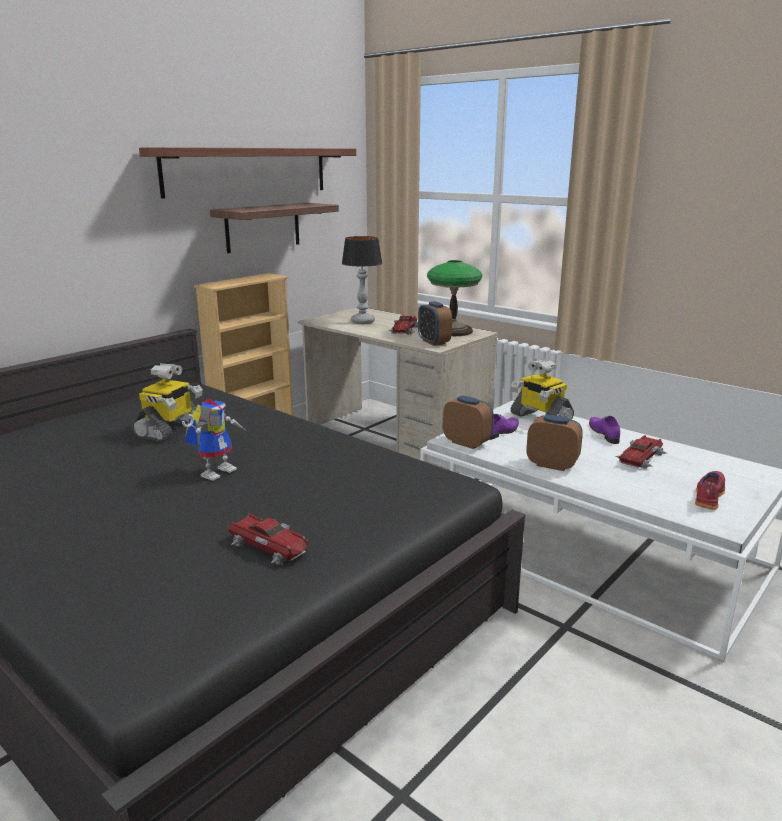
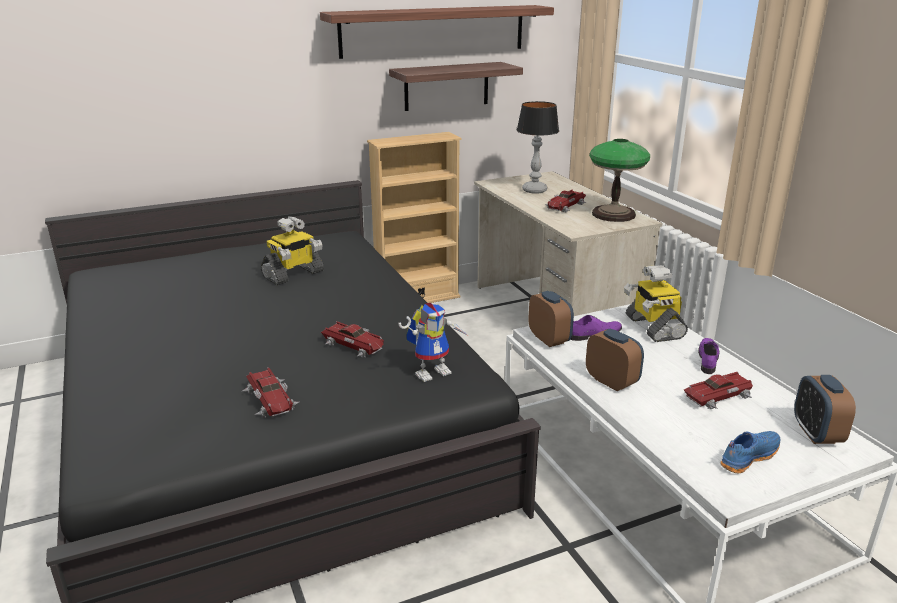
camera: 25 degrees right, 5 degrees up
toy robot [182,399,245,481] -> toy robot moved to [398,303,468,382]
alarm clock [418,301,452,346] -> alarm clock moved to [794,375,856,444]
red shoe [695,471,725,510] -> blue shoe [720,431,780,473]
none -> toy car [321,321,384,358]

